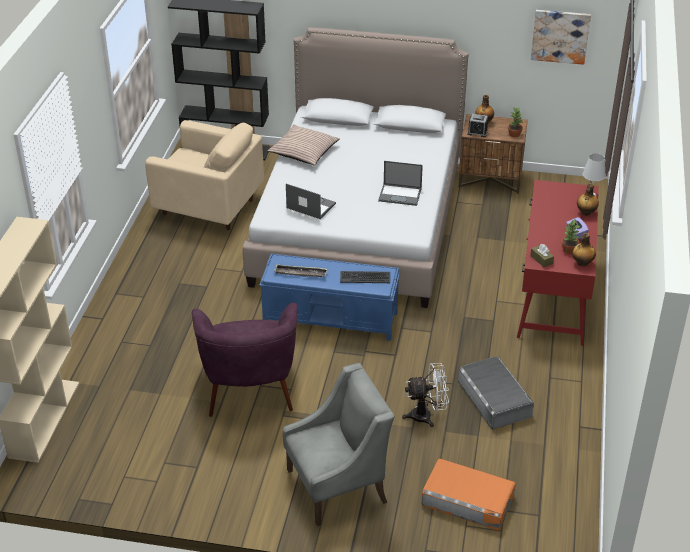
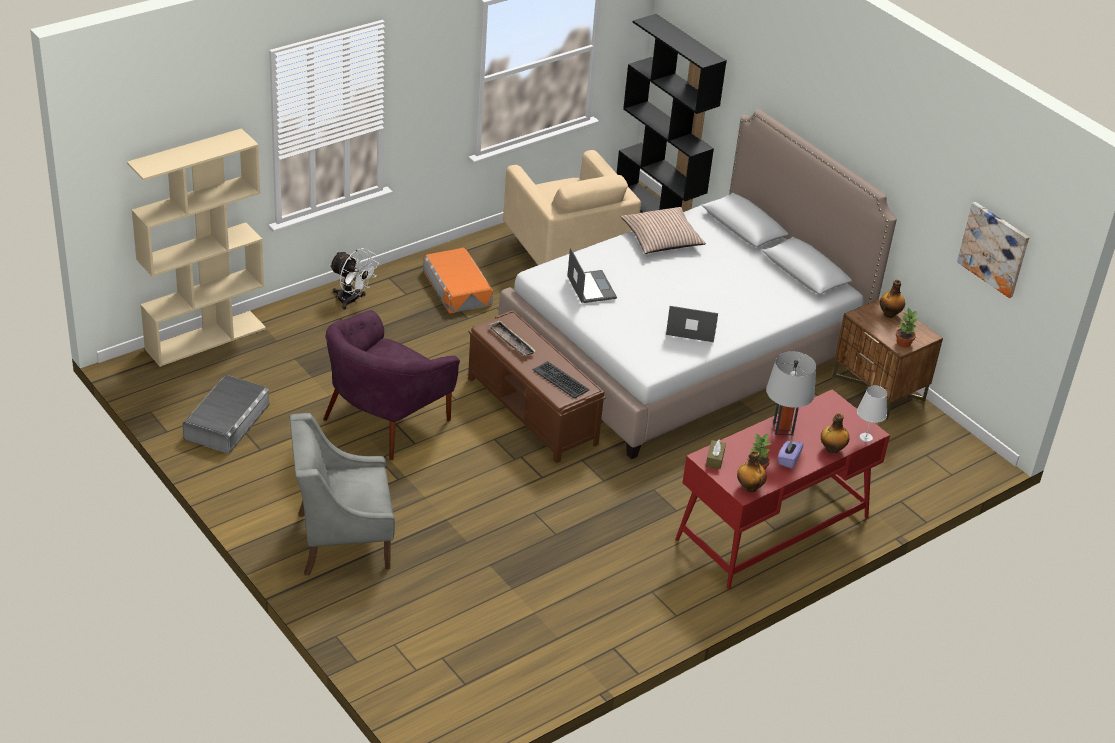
camera: 40 degrees right, 0 degrees up
blue bench [259,253,400,341] -> brown bench [468,310,606,463]
grey armchair [283,363,395,526] -> grey armchair turned 150 degrees clockwise [290,413,395,576]
laptop [378,161,423,206] -> laptop turned 135 degrees clockwise [666,306,718,342]
white fan [402,363,449,427] -> white fan moved to [329,248,379,310]
orange storage box [421,459,516,531] -> orange storage box moved to [423,248,493,314]
grey storage box [458,356,534,429] -> grey storage box moved to [182,375,269,454]
alarm clock [467,114,488,137] -> none
none -> grey table lamp [766,351,816,435]

